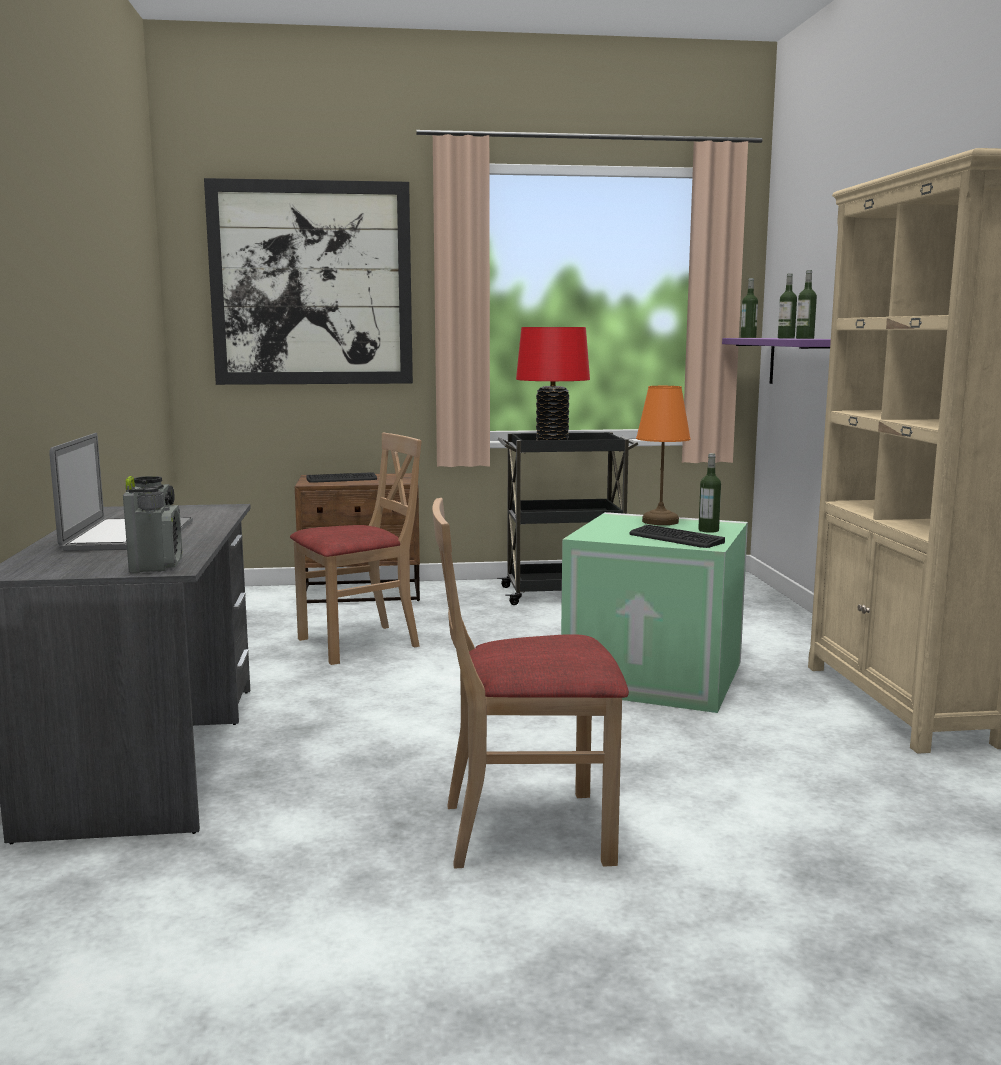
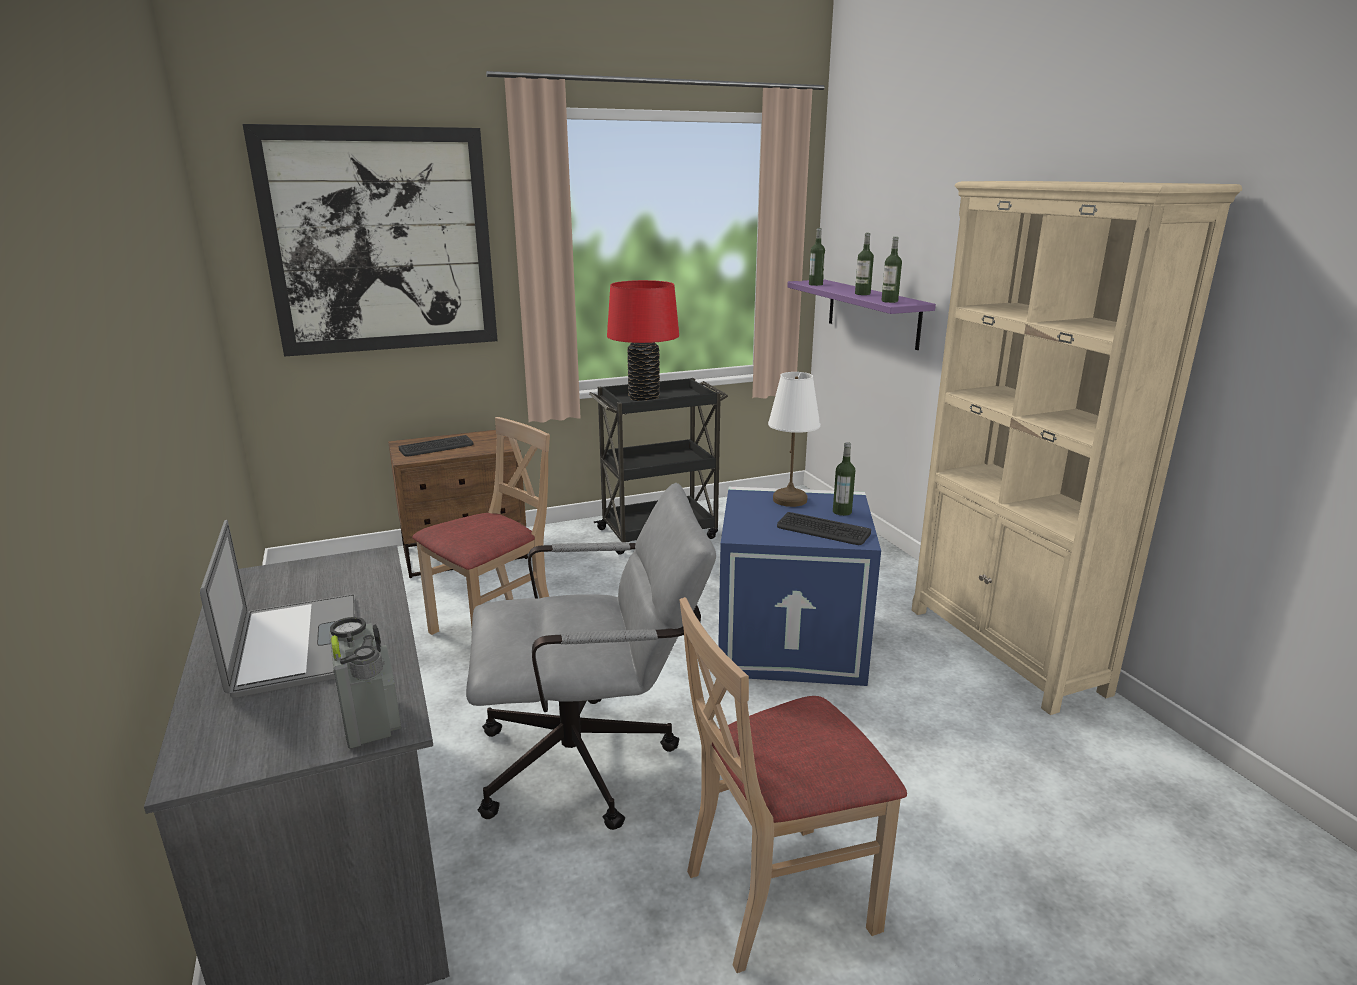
camera: 15 degrees left, 10 degrees up
green storage box [561,512,748,713] -> blue storage box [718,487,881,686]
orange table lamp [636,386,691,525] -> white table lamp [768,372,821,507]
none -> grey office chair [466,483,716,830]

